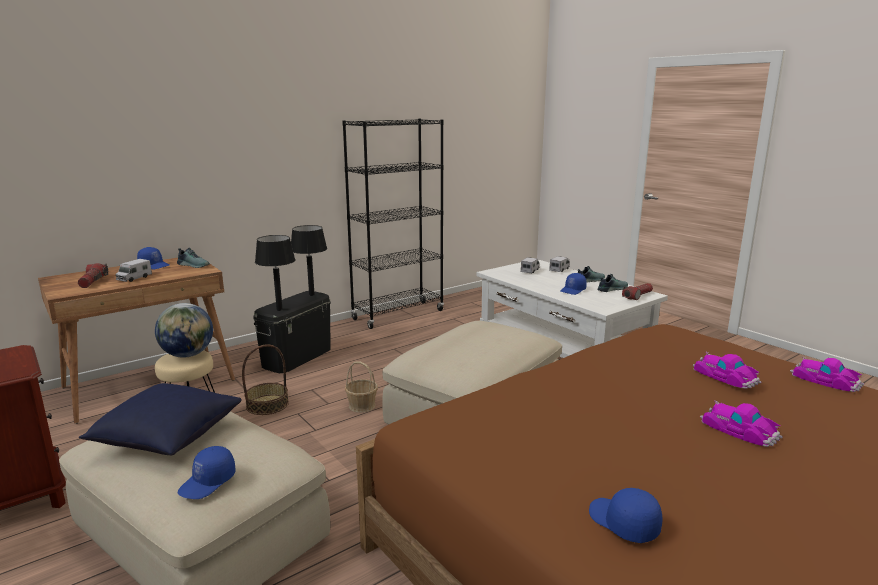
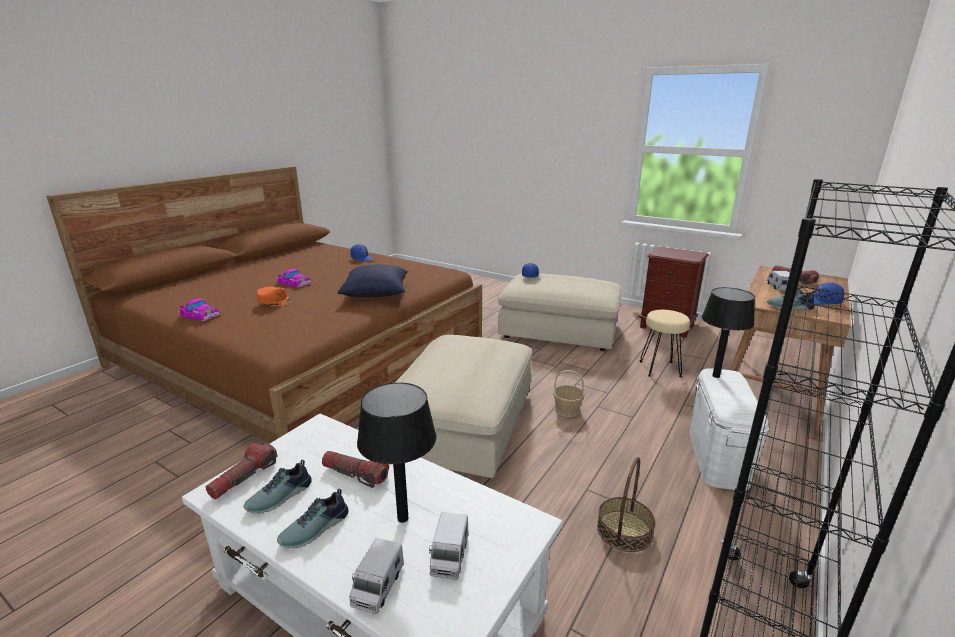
camera: 160 degrees right, 5 degrees up
blue pillow [79,383,241,455] -> blue pillow moved to [338,264,408,297]
globe [155,303,213,358] -> none
basket [242,344,289,415] -> basket moved to [597,457,655,552]
black storage box [253,291,331,373] -> white storage box [690,368,769,491]
black table lamp [291,225,327,296] -> black table lamp moved to [357,382,436,523]
blue cap [560,273,587,295] -> flashlight [322,451,389,488]
toy car [693,351,762,389] -> orange cap [256,287,292,306]

